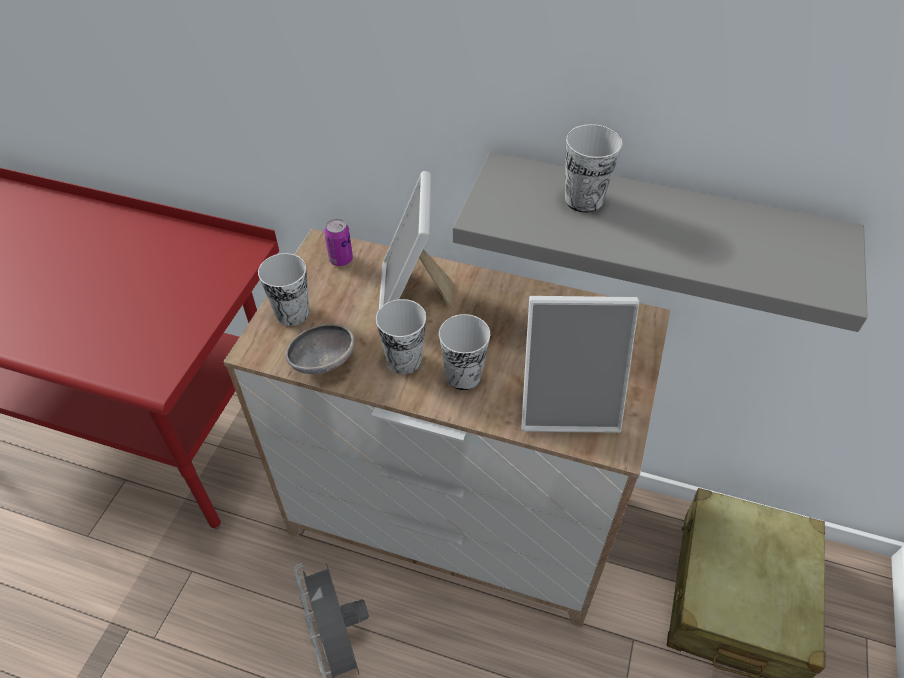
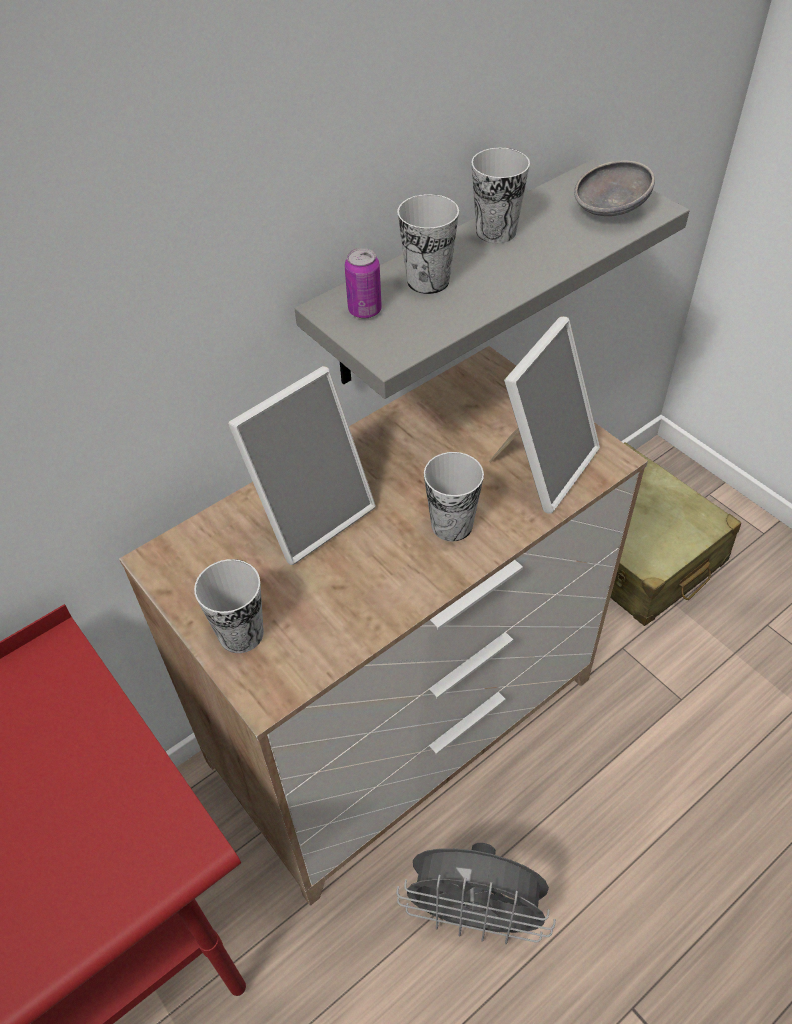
camera: 55 degrees left, 0 degrees up
grey bowl [285,324,354,374] -> grey bowl moved to [574,160,655,216]
can [324,219,353,266] -> can moved to [345,248,382,319]
cup [376,299,426,374] -> cup moved to [471,148,530,243]
picture frame [379,171,452,309] -> picture frame turned 75 degrees counterclockwise [228,366,376,565]

